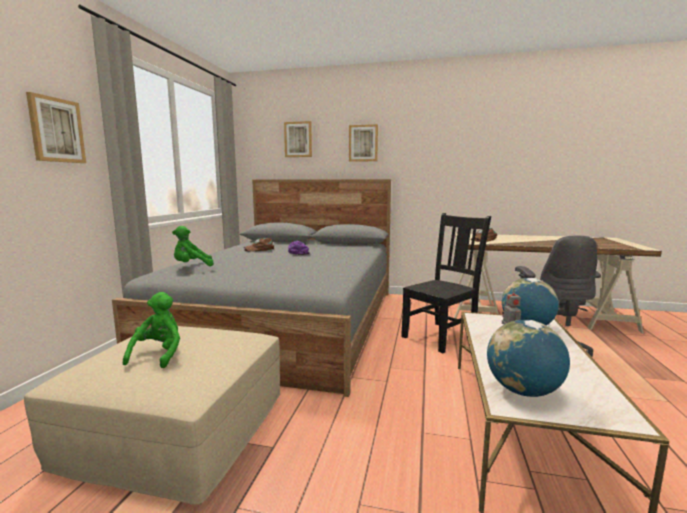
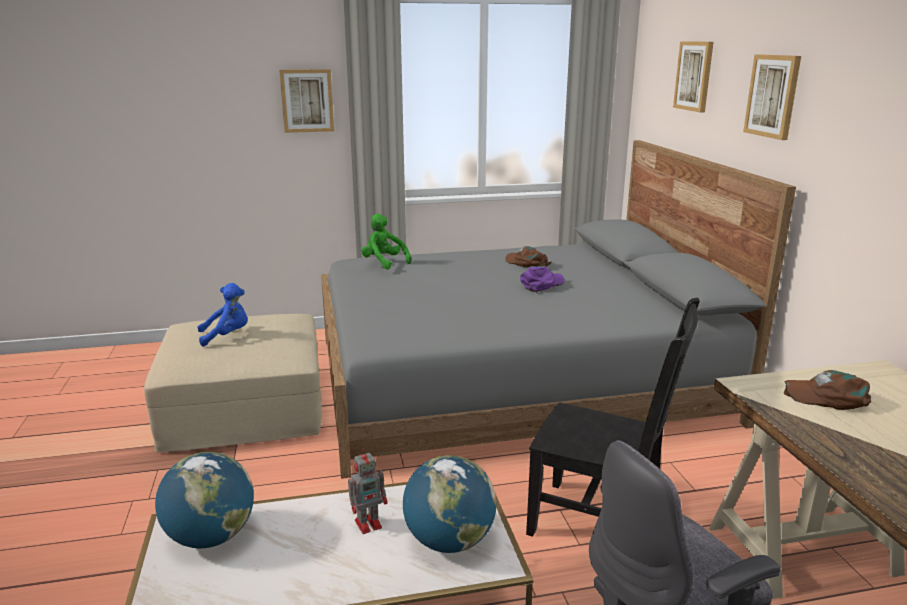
camera: 65 degrees right, 10 degrees up
green plush toy [123,292,180,368] -> blue plush toy [197,283,248,347]

